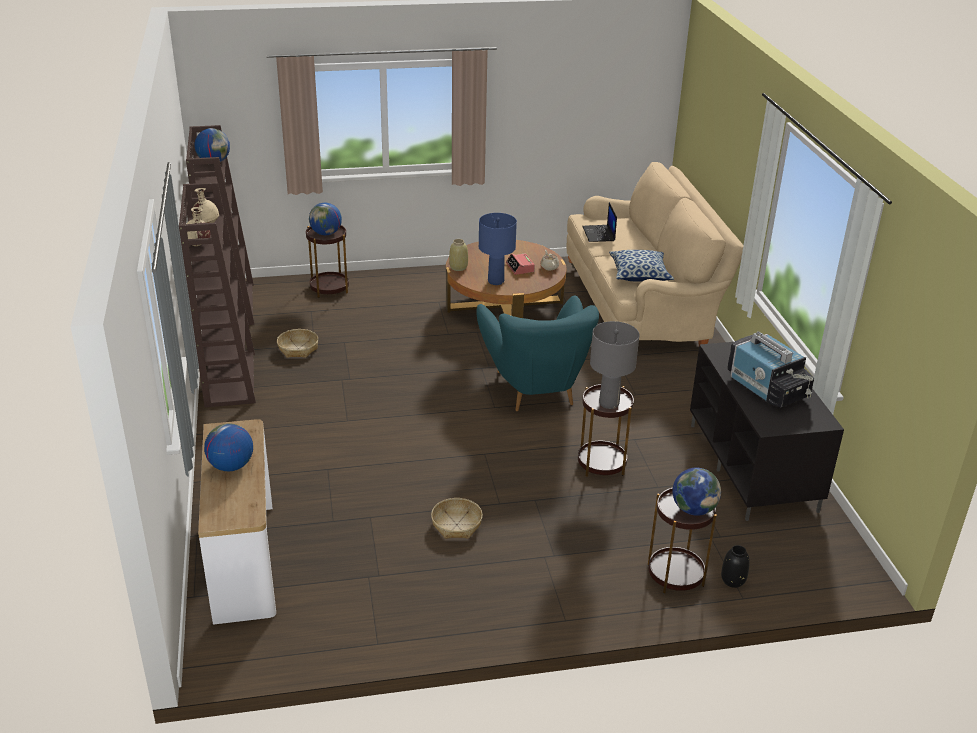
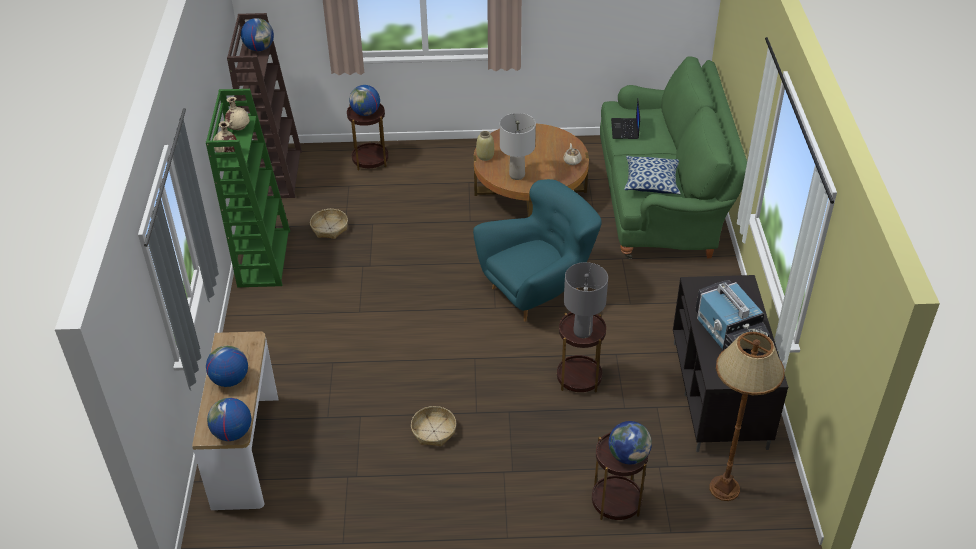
camera: 10 degrees right, 10 degrees up
brown bookcase [179,182,256,408] -> green bookcase [206,89,290,287]
turquoise armchair [476,295,599,411] -> turquoise armchair turned 120 degrees counterclockwise [473,179,602,322]
blue table lamp [479,213,517,285] -> grey table lamp [500,113,536,180]
alarm clock [506,253,535,275] -> none
beige sofa [567,162,743,345] -> green sofa [600,56,747,259]
black vase [721,545,750,588] -> none
none -> globe [207,398,251,441]
none -> brown floor lamp [709,332,785,501]

